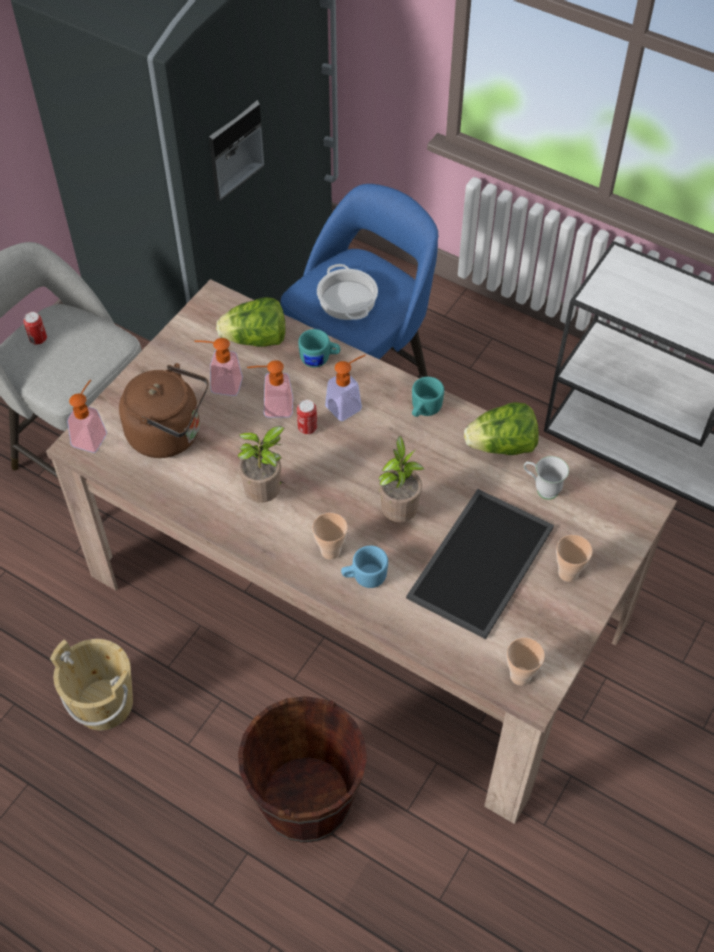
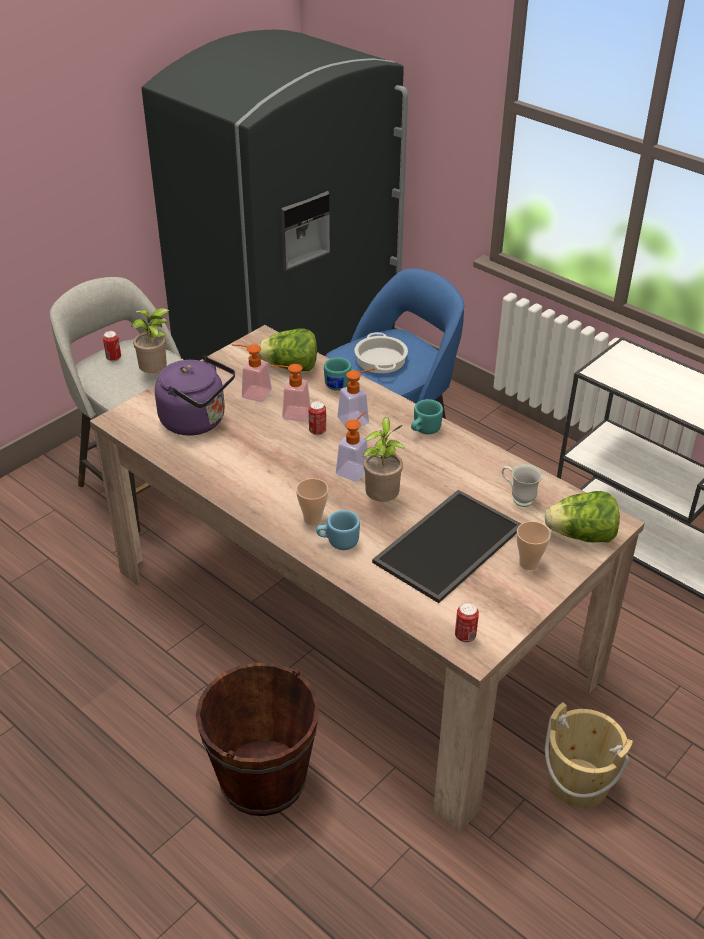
camera: 10 degrees right, 15 degrees down
beige bucket [50,639,133,730] -> beige bucket moved to [545,702,633,808]
soap dispenser [67,379,107,453] -> soap dispenser moved to [336,411,368,481]
brown kettle [119,363,209,458] -> purple kettle [155,356,235,436]
potted plant [238,426,285,503] -> potted plant moved to [131,308,169,373]
lettuce [464,402,539,455] -> lettuce moved to [545,491,620,542]
cup [507,638,545,686] -> can [455,602,479,642]

